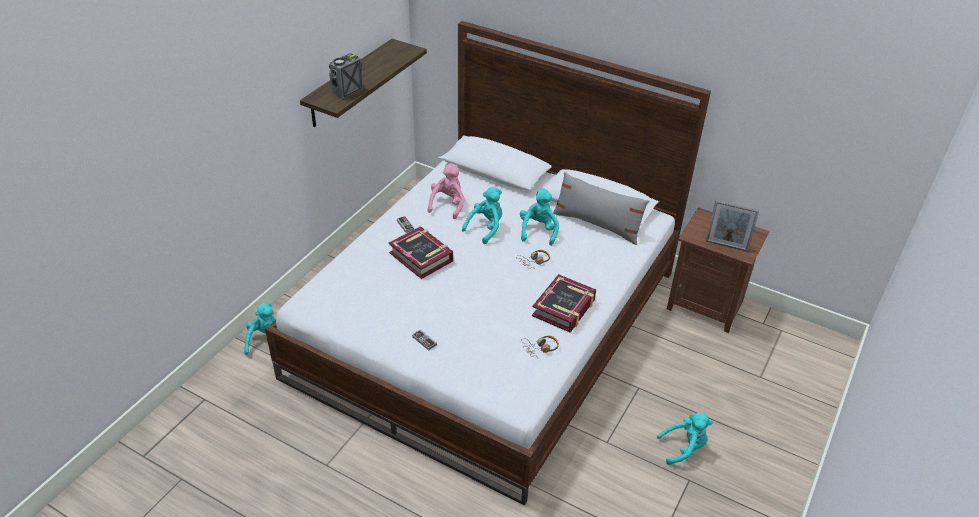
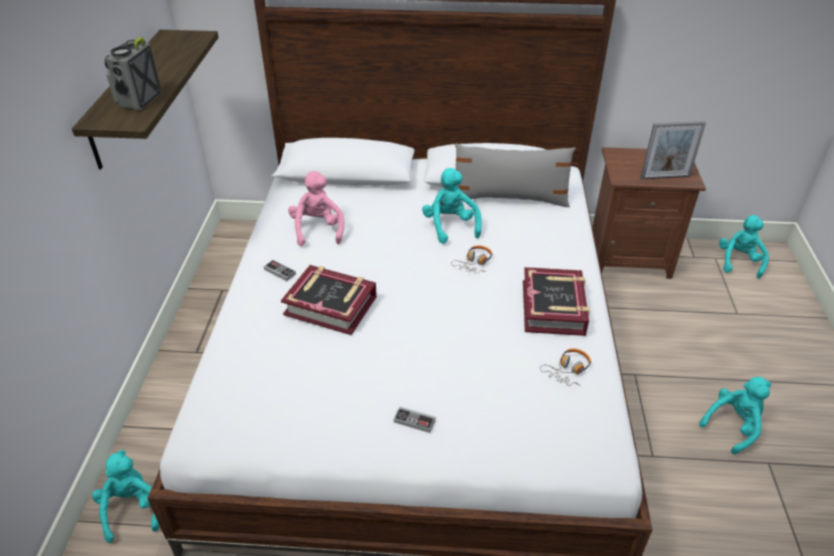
camera: 25 degrees left, 0 degrees up
turquoise plush toy [462,187,502,244] -> turquoise plush toy moved to [719,215,769,278]

